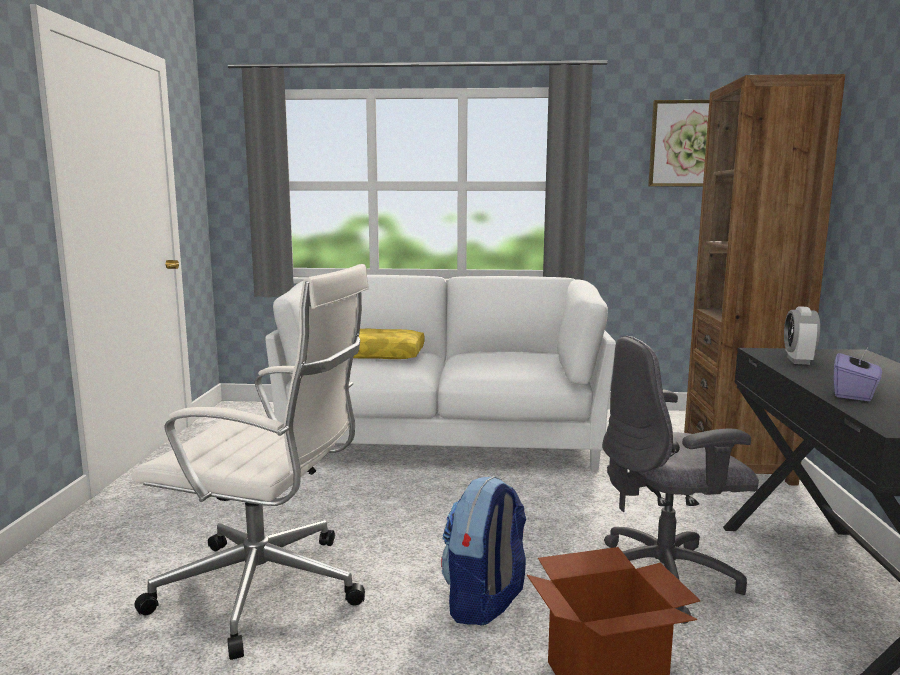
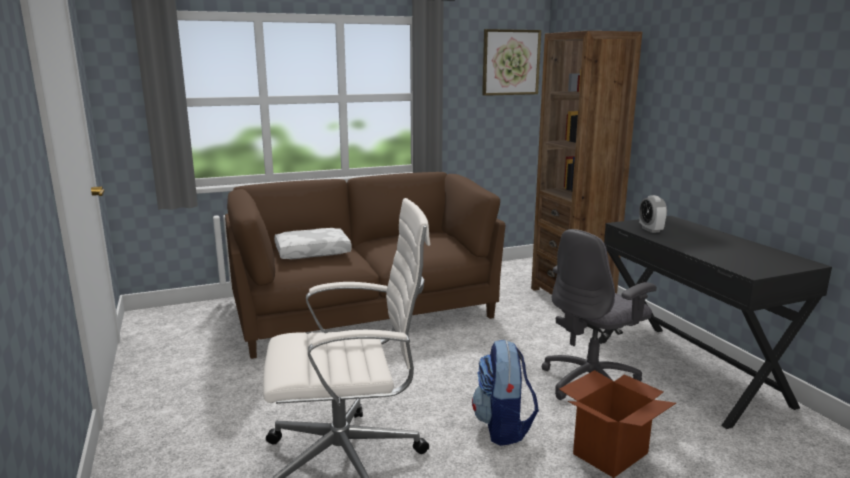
camera: 25 degrees left, 5 degrees up
white sofa [265,275,616,472] -> brown sofa [225,172,505,359]
yellow pillow [353,329,425,359] -> white pillow [274,228,352,259]
purple tissue box [833,346,882,401] -> none

